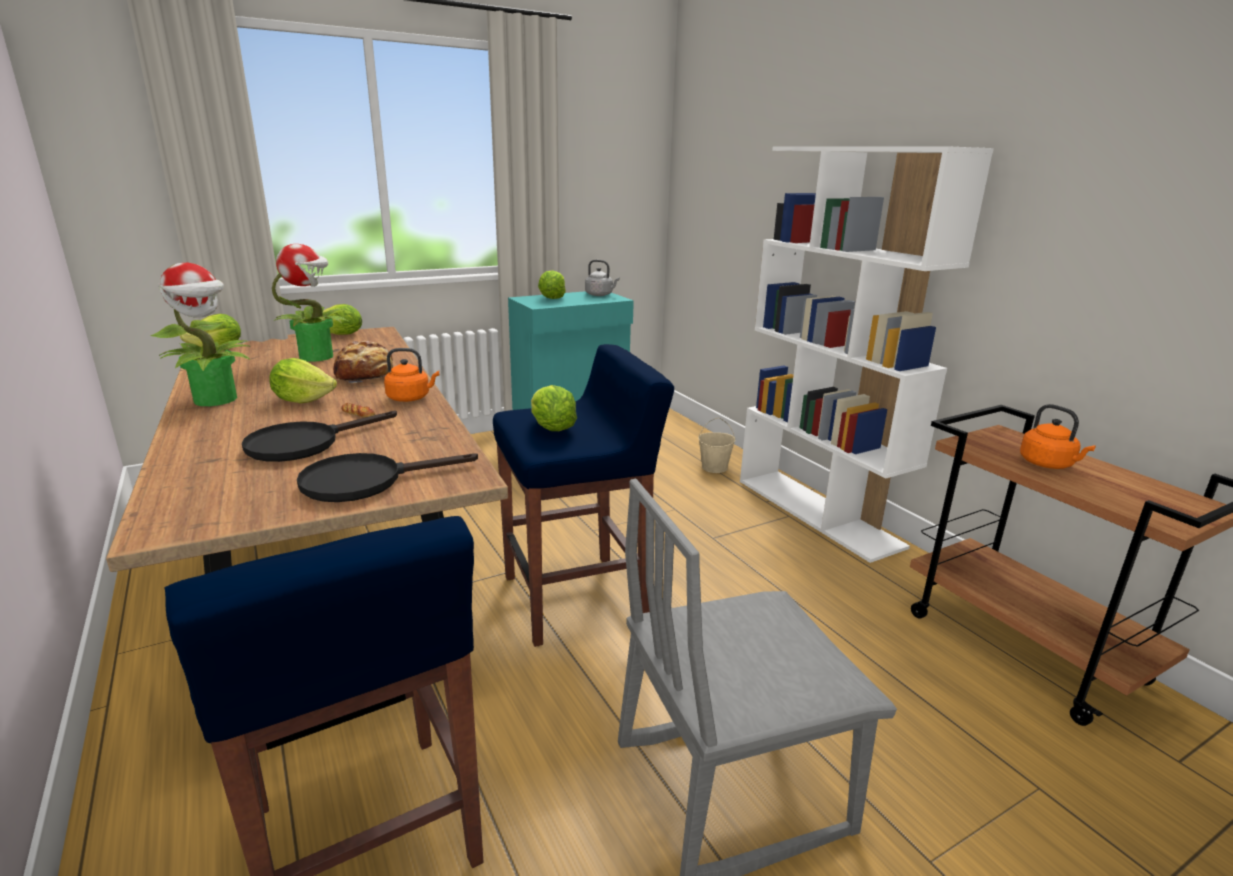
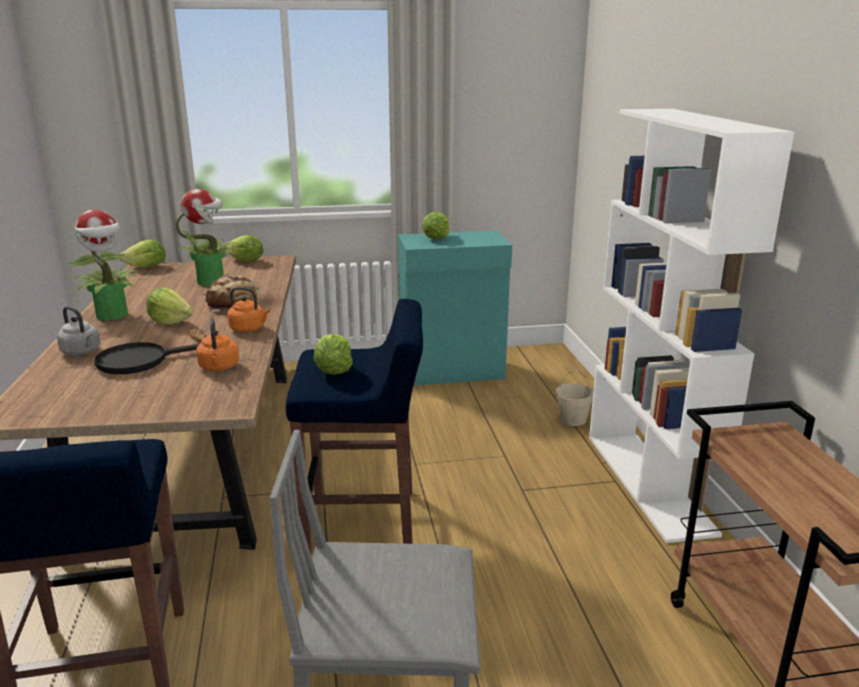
camera: 20 degrees right, 0 degrees up
black frying pan [297,453,478,502] -> none
grey kettle [585,260,620,296] -> grey kettle moved to [57,306,101,355]
orange kettle [1020,404,1096,469] -> orange kettle moved to [196,318,239,371]

